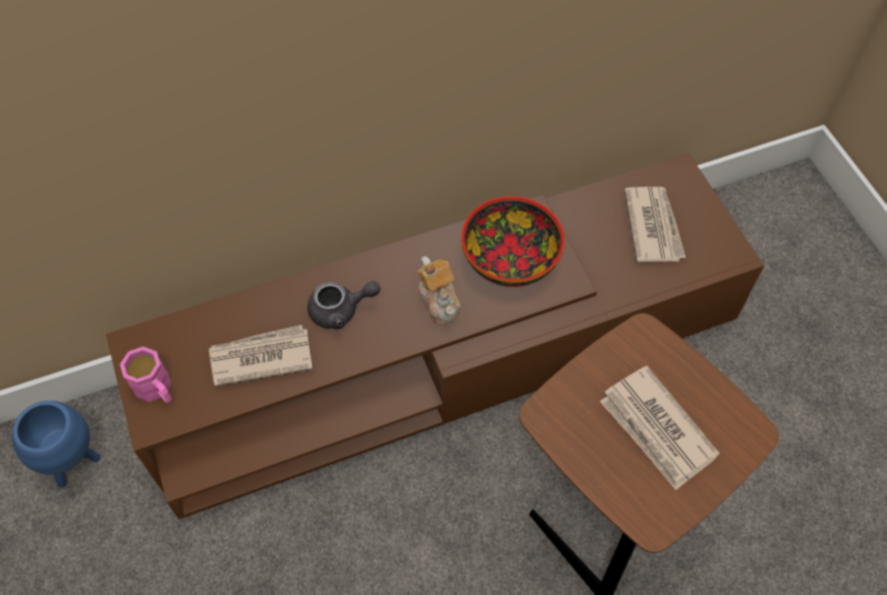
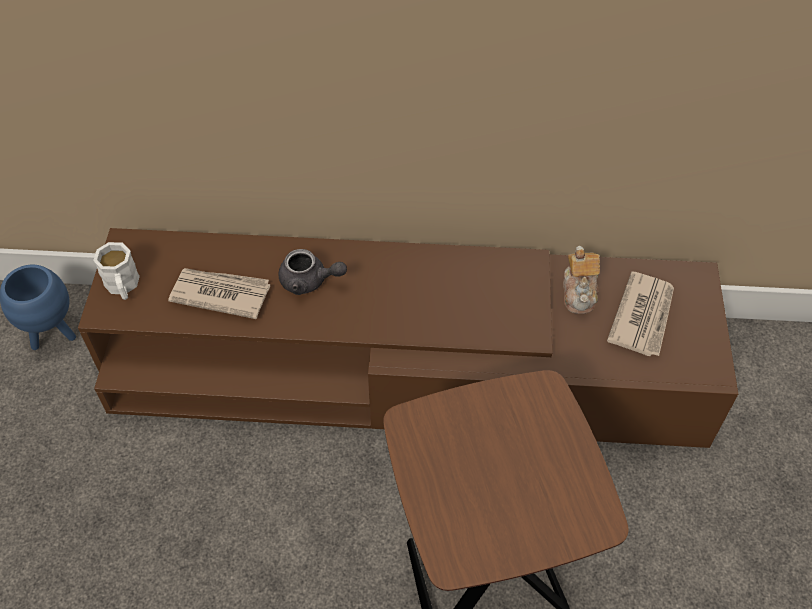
camera: 25 degrees right, 5 degrees down
pink mug [120,346,172,403] -> white mug [93,242,140,300]
teapot [417,256,461,325] -> teapot moved to [563,246,600,314]
bowl [461,196,565,287] -> none
newspaper [600,366,720,490] -> none

